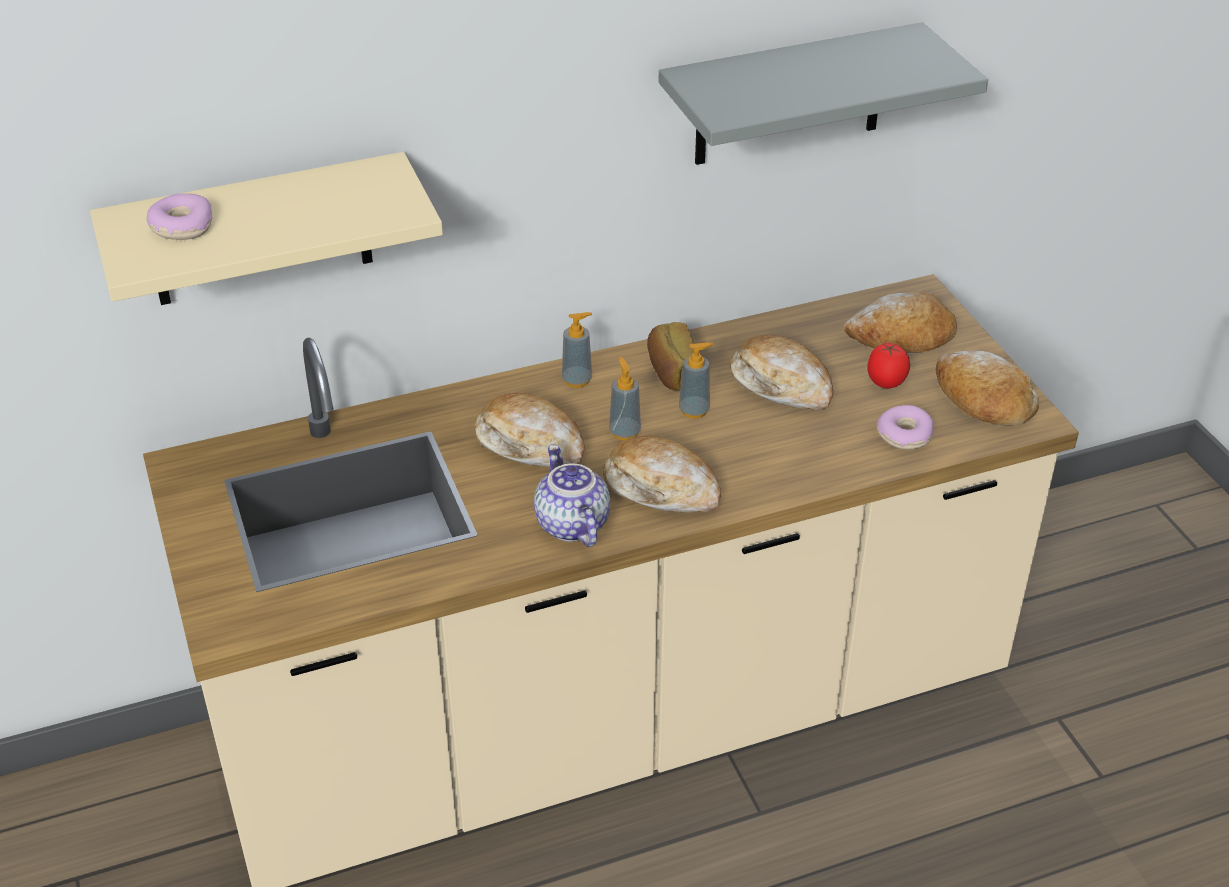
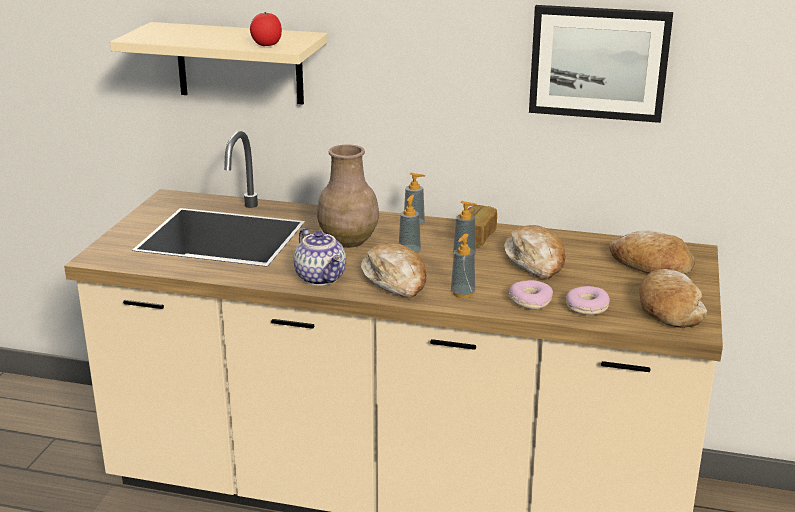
camera: 35 degrees right, 15 degrees down
donut [147,193,212,240] -> donut moved to [509,280,553,310]
bread [474,393,585,467] -> brown vase [317,145,379,248]
teapot [534,444,610,547] -> teapot turned 135 degrees clockwise [294,228,346,286]
grey shelf [659,22,988,165] -> picture [529,5,673,123]
tomato [868,343,910,388] -> tomato moved to [250,12,282,46]
none -> soap dispenser [451,234,475,298]

